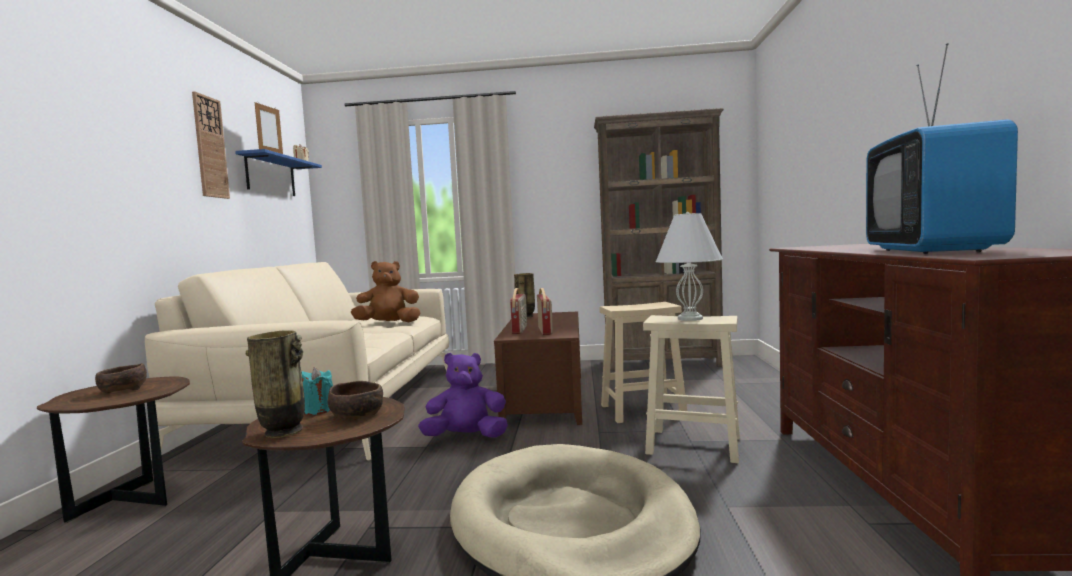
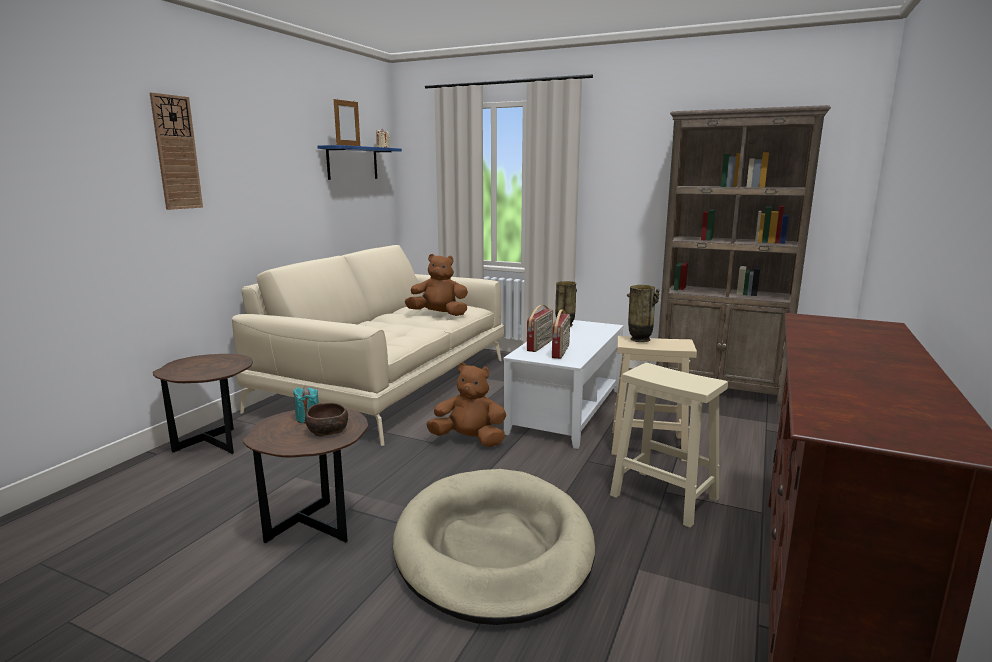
camera: 20 degrees right, 10 degrees up
brown bowl [95,363,147,394] -> none
wall clock [192,91,230,199] -> wall clock moved to [150,92,203,210]
vase [246,330,305,438] -> vase moved to [627,285,660,342]
purple plush toy [418,353,508,438] -> brown plush toy [426,363,506,447]
brown coffee table [494,312,582,425] -> white coffee table [503,320,623,449]
white table lamp [656,212,723,321] -> none
television [866,43,1018,254] -> none

